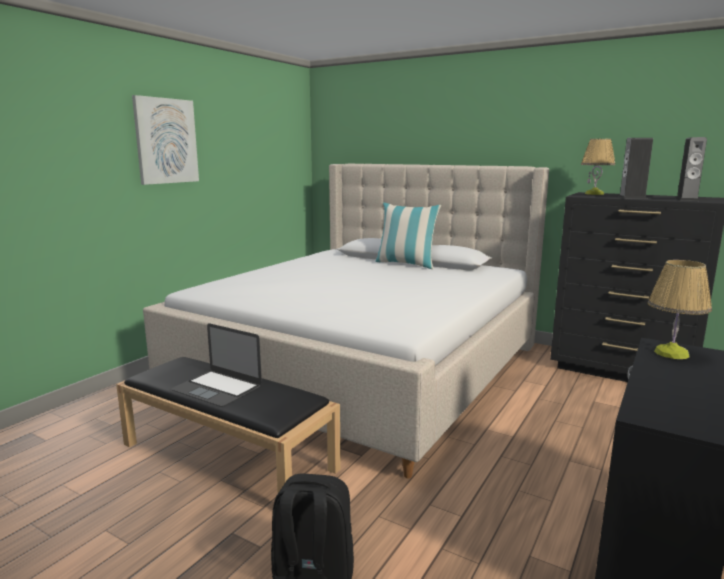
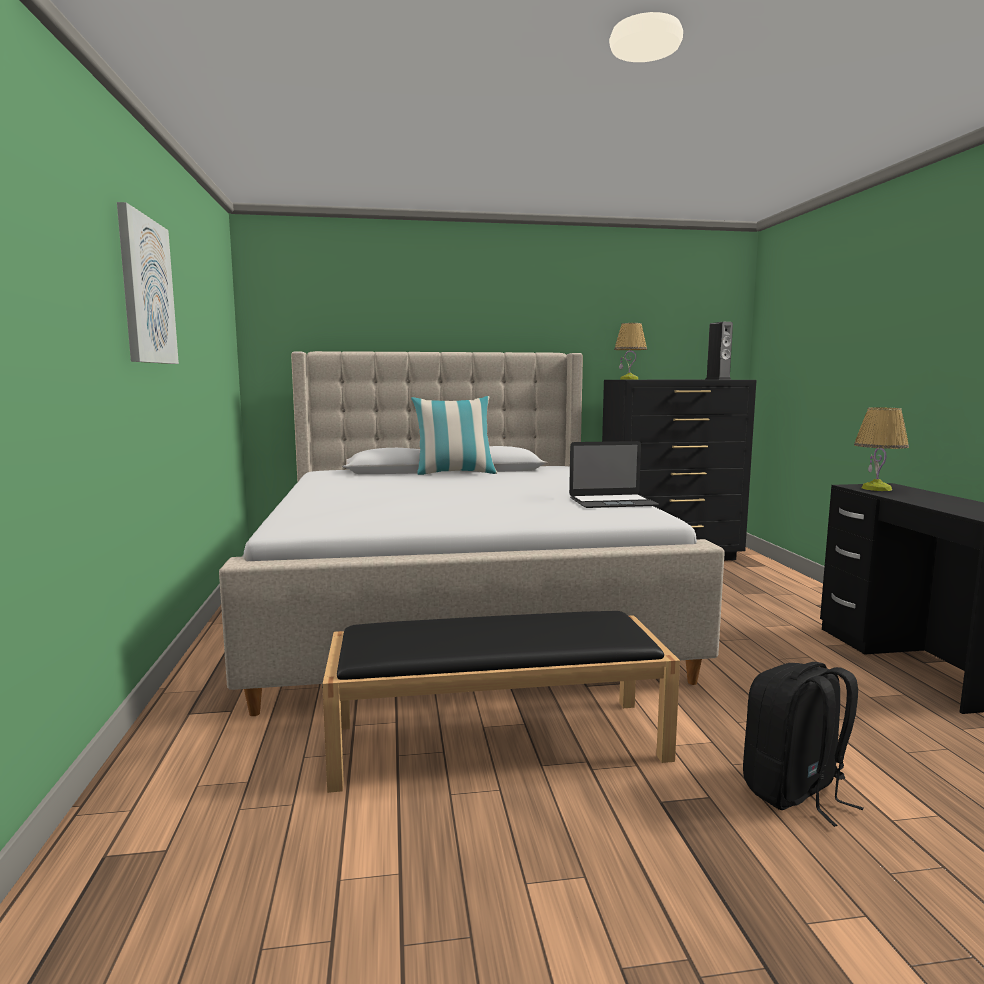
camera: 40 degrees left, 5 degrees down
laptop [171,323,262,407] -> laptop moved to [569,441,659,508]
speaker [618,138,653,199] -> none

